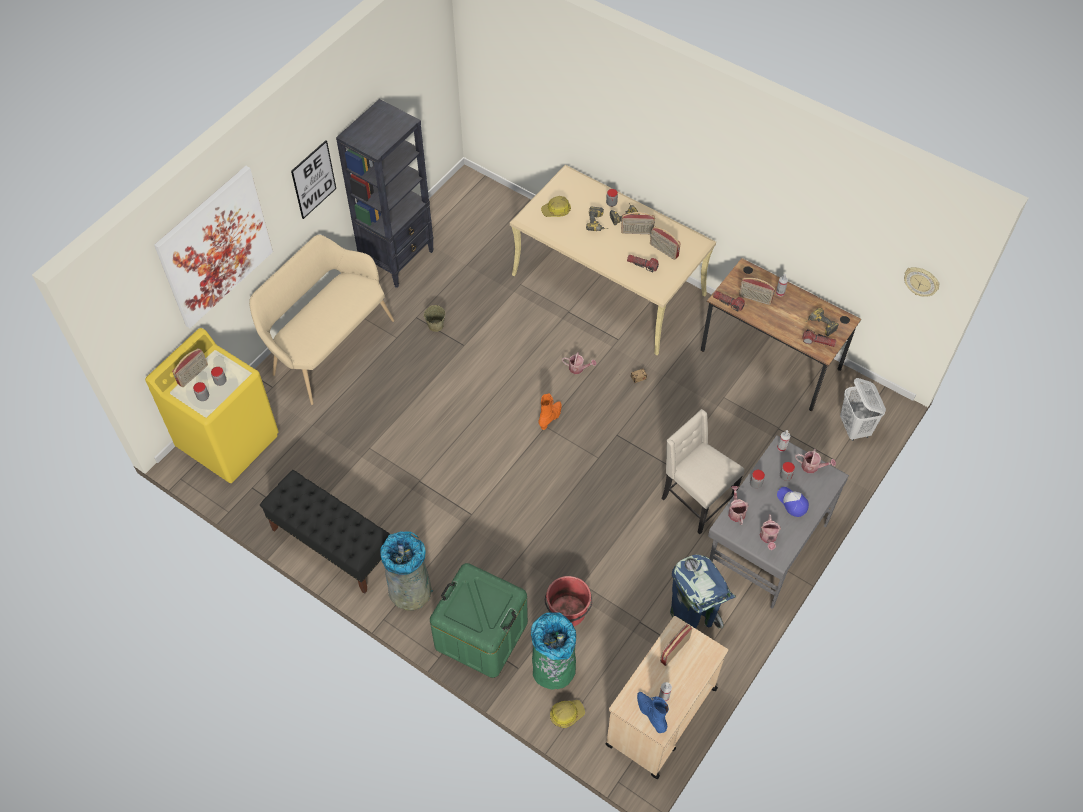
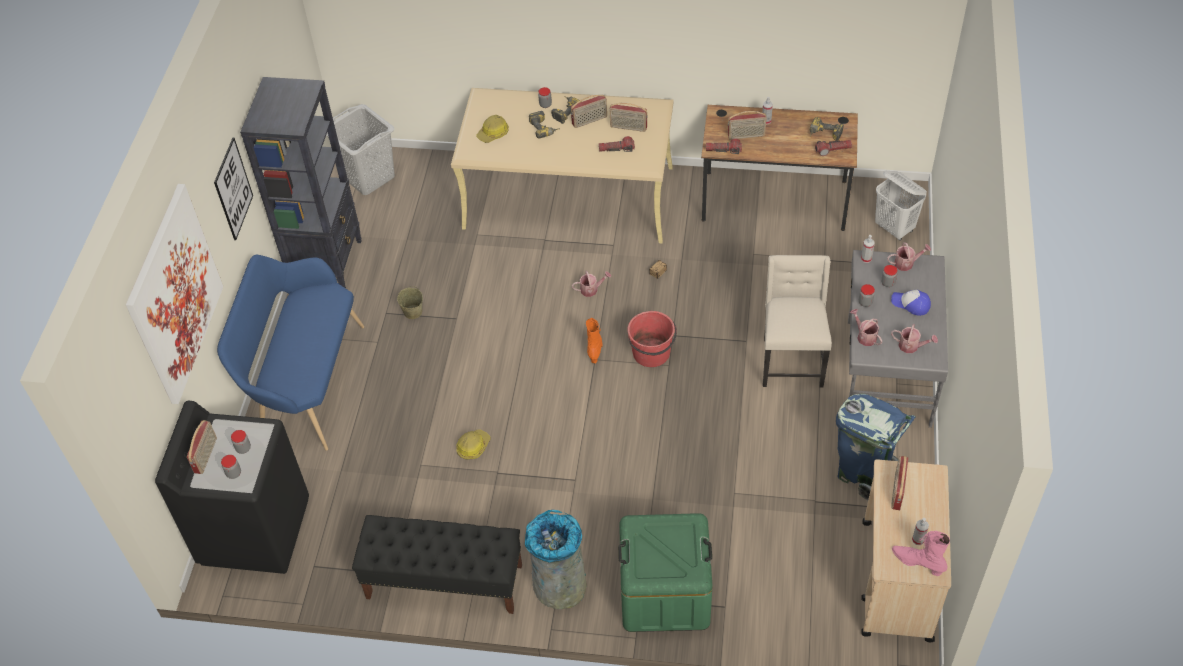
camera: 25 degrees left, 5 degrees down
yellow washing machine [145,328,278,483] -> black washing machine [155,401,309,574]
beige bench [249,235,394,405] -> blue bench [217,255,364,451]
green trash can [531,612,576,690] -> none
red bucket [545,576,592,626] -> red bucket moved to [627,311,677,367]
hard hat [550,700,585,728] -> hard hat moved to [456,429,490,460]
blue boot [637,692,669,733] -> pink boot [892,531,950,576]
beige chair [662,409,744,534] -> beige chair turned 75 degrees clockwise [763,255,832,388]
watering can [760,514,781,550] -> watering can turned 45 degrees counterclockwise [891,324,938,353]
wall clock [904,267,940,297] -> none
none -> grey laundry basket [326,104,395,195]

